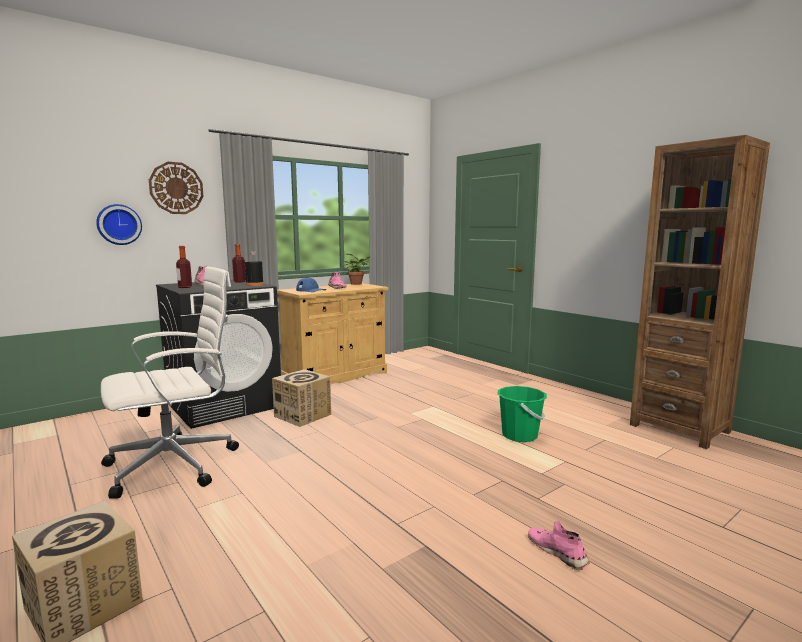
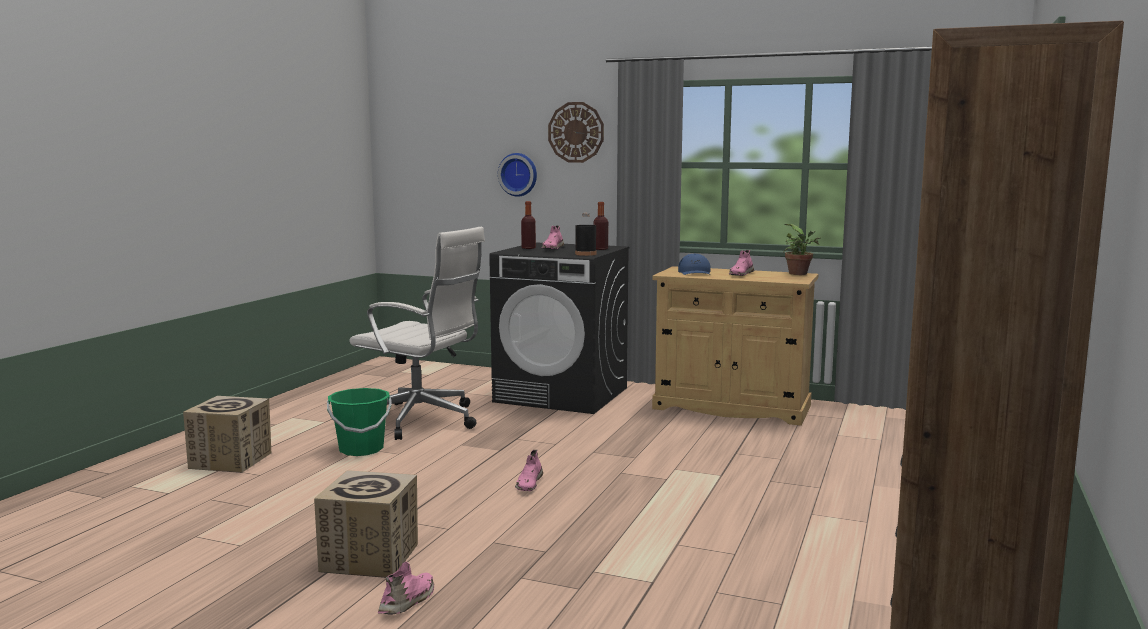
camera: 60 degrees right, 0 degrees up
cardboard box [272,369,331,427] -> cardboard box moved to [314,470,418,578]
green bucket [497,386,547,442] -> green bucket moved to [327,388,392,456]
none -> pink shoe [515,450,543,491]

